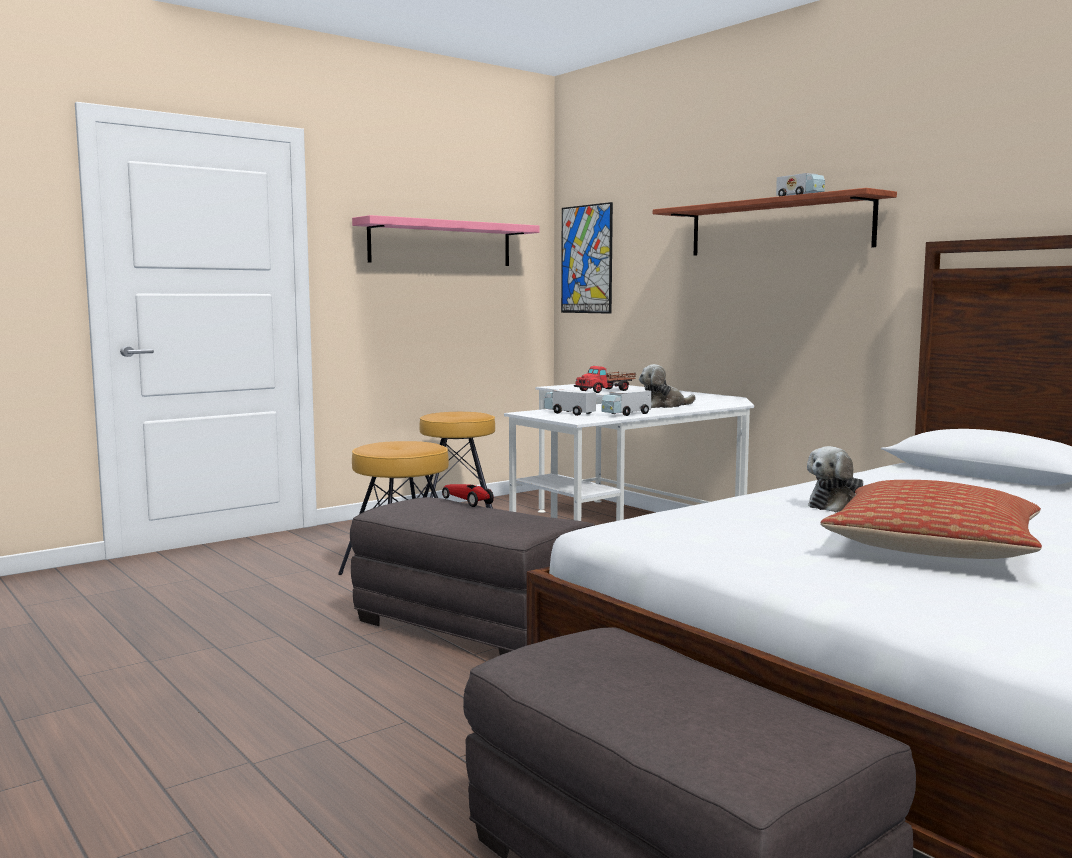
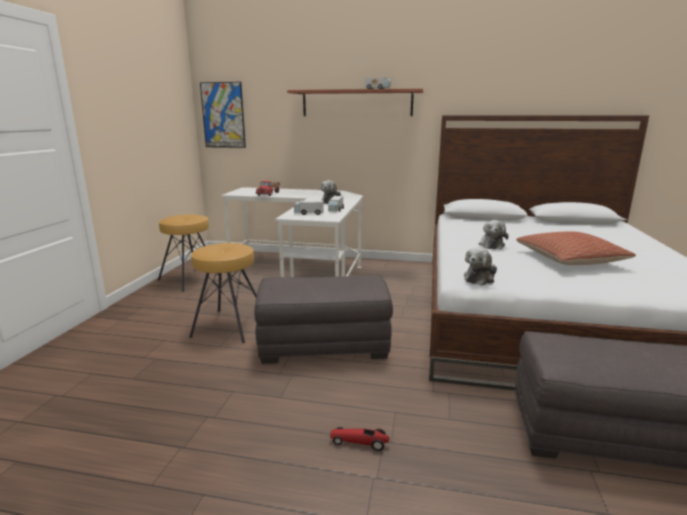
camera: 40 degrees left, 10 degrees up
pink shelf [352,215,540,266] -> none
toy car [442,484,494,507] -> toy car moved to [330,427,389,451]
none -> plush toy [464,248,497,286]

